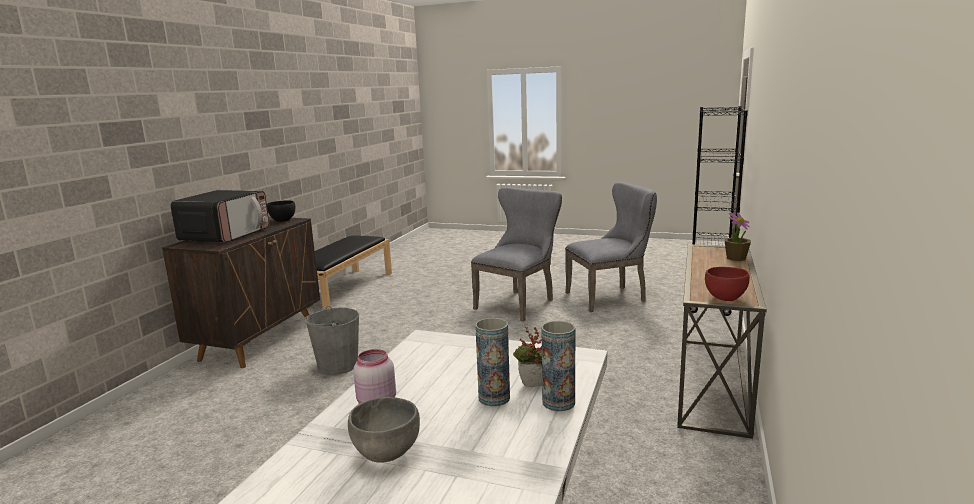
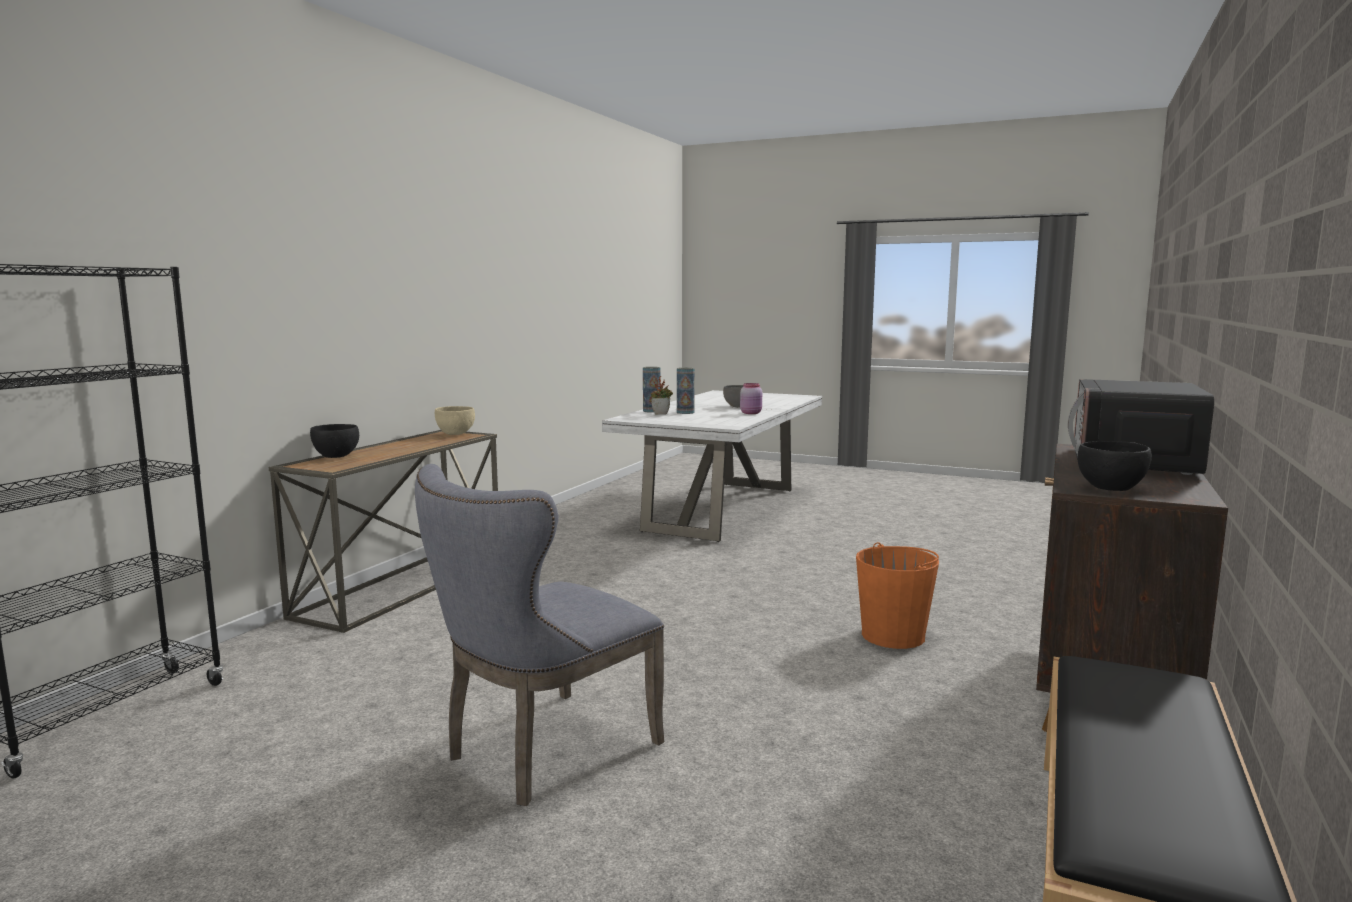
camera: 175 degrees left, 5 degrees down
grey bucket [303,306,359,375] -> orange bucket [856,542,939,649]
grey chair [565,182,657,312] -> none
red bowl [705,267,750,301] -> beige bowl [435,406,475,435]
potted plant [725,212,751,261] -> black bowl [310,424,359,458]

